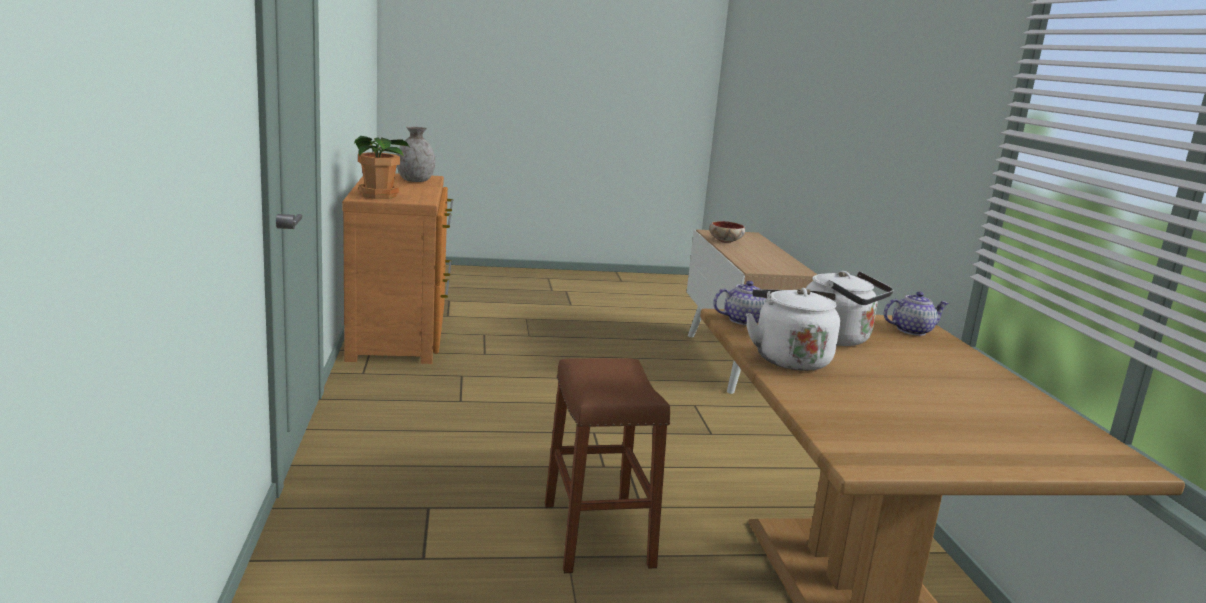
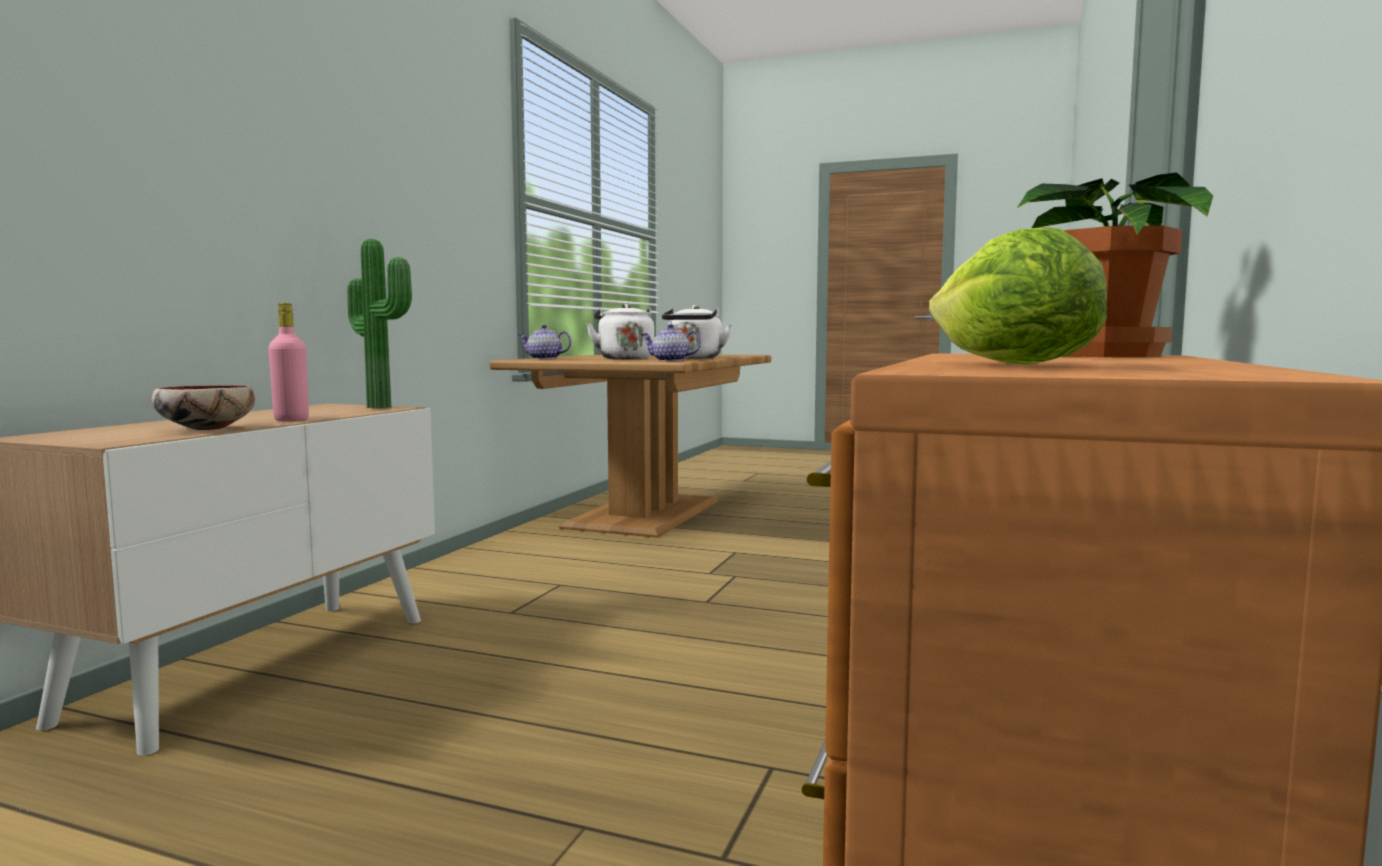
camera: 150 degrees left, 10 degrees down
grey vase [397,126,435,182] -> lettuce [929,227,1107,365]
brown stool [545,358,670,573] -> none
none -> pink bottle [268,303,309,421]
none -> potted plant [348,239,412,408]

